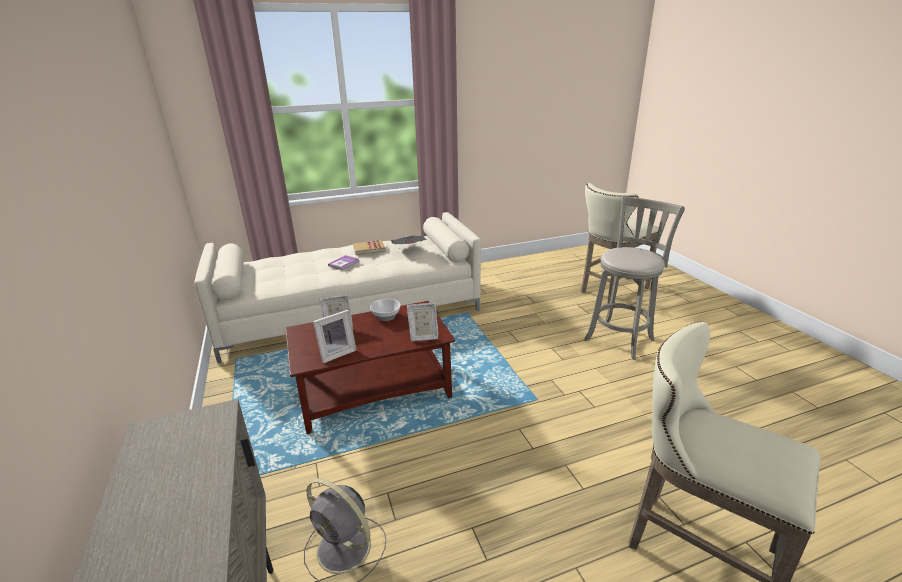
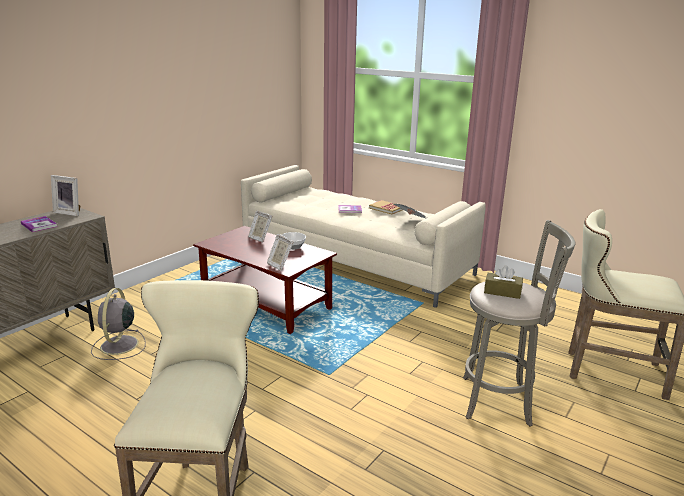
camera: 55 degrees right, 5 degrees down
picture frame [313,310,357,363] -> picture frame moved to [51,175,80,216]
none -> book [21,216,57,232]
none -> brown tissue box [484,265,523,299]

